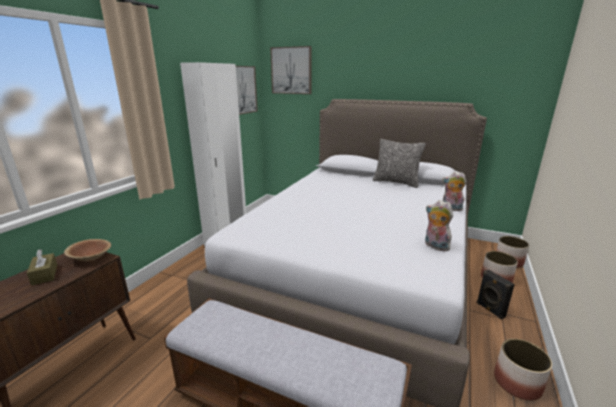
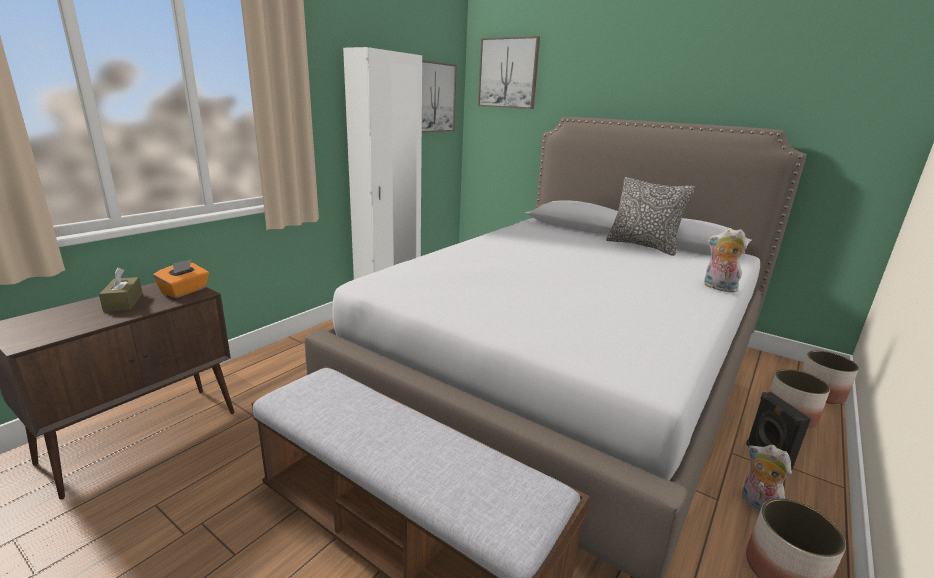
camera: 10 degrees right, 0 degrees up
brown bowl [64,239,111,261] -> orange tissue box [153,259,209,298]
plush toy [425,200,453,252] -> plush toy moved to [742,445,792,513]

